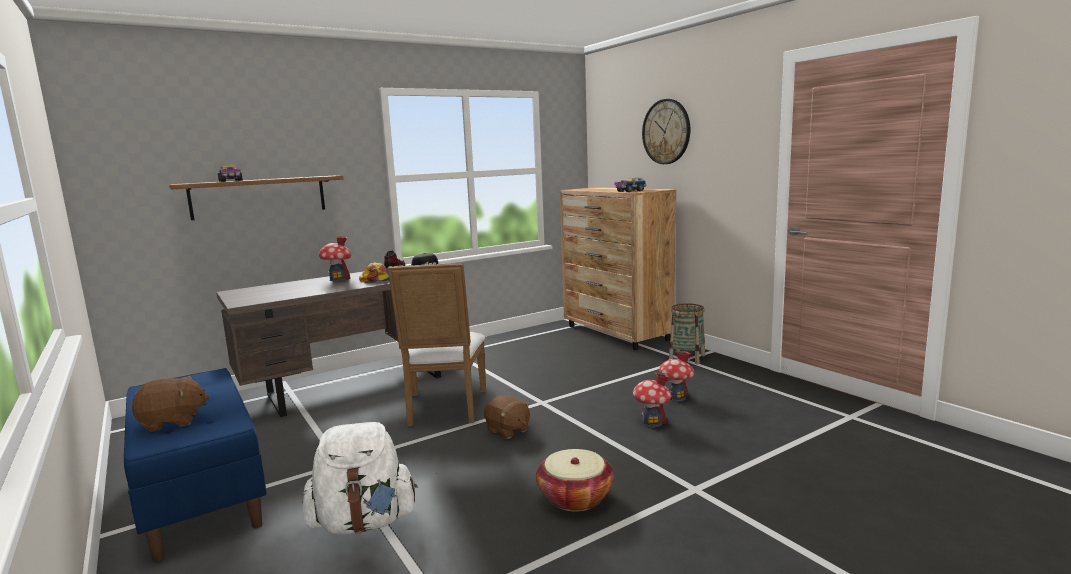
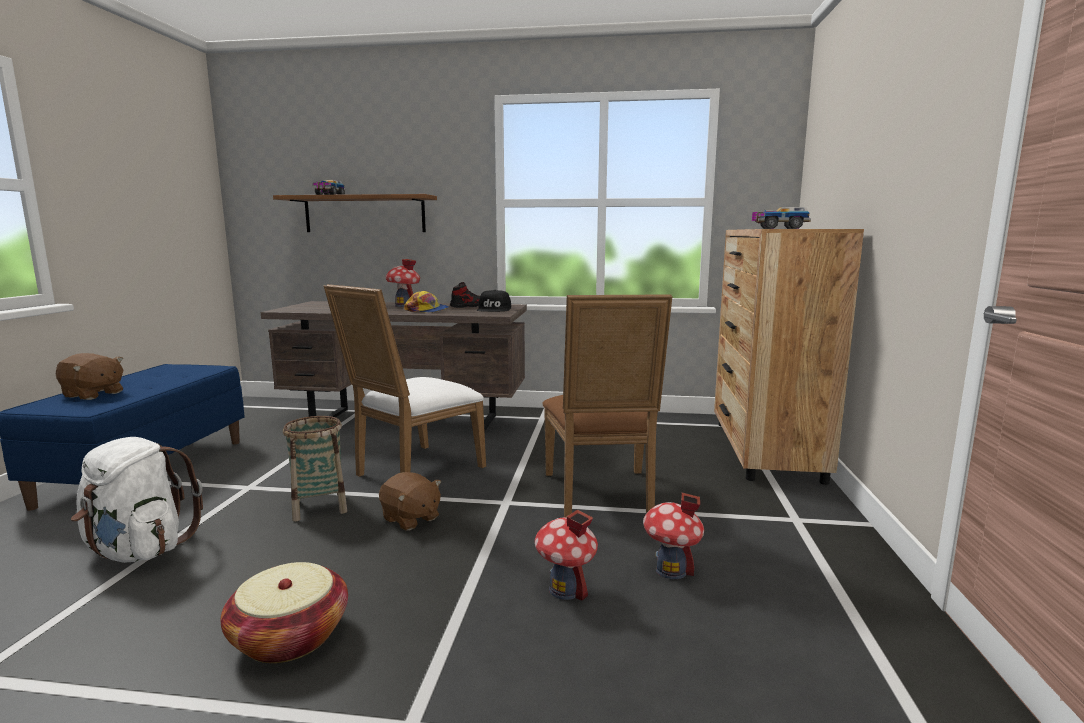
camera: 40 degrees right, 0 degrees up
brown plush toy [484,395,530,439] -> brown plush toy turned 45 degrees counterclockwise [379,472,441,531]
wall clock [642,99,690,164] -> none
basket [669,303,705,364] -> basket moved to [283,416,347,521]
none -> brown chair [542,294,673,517]

